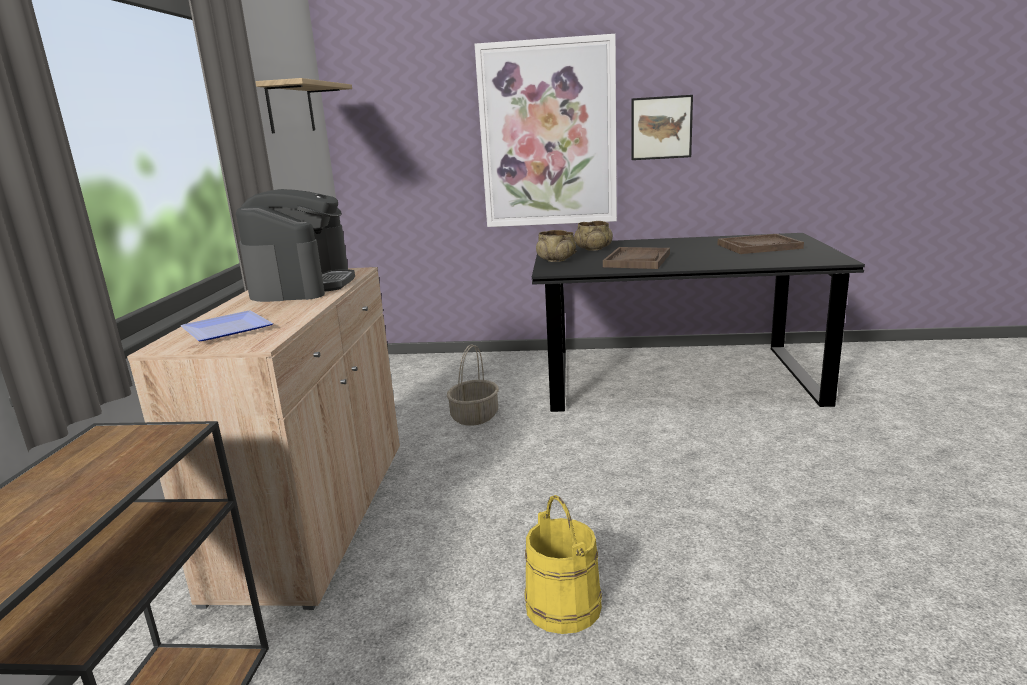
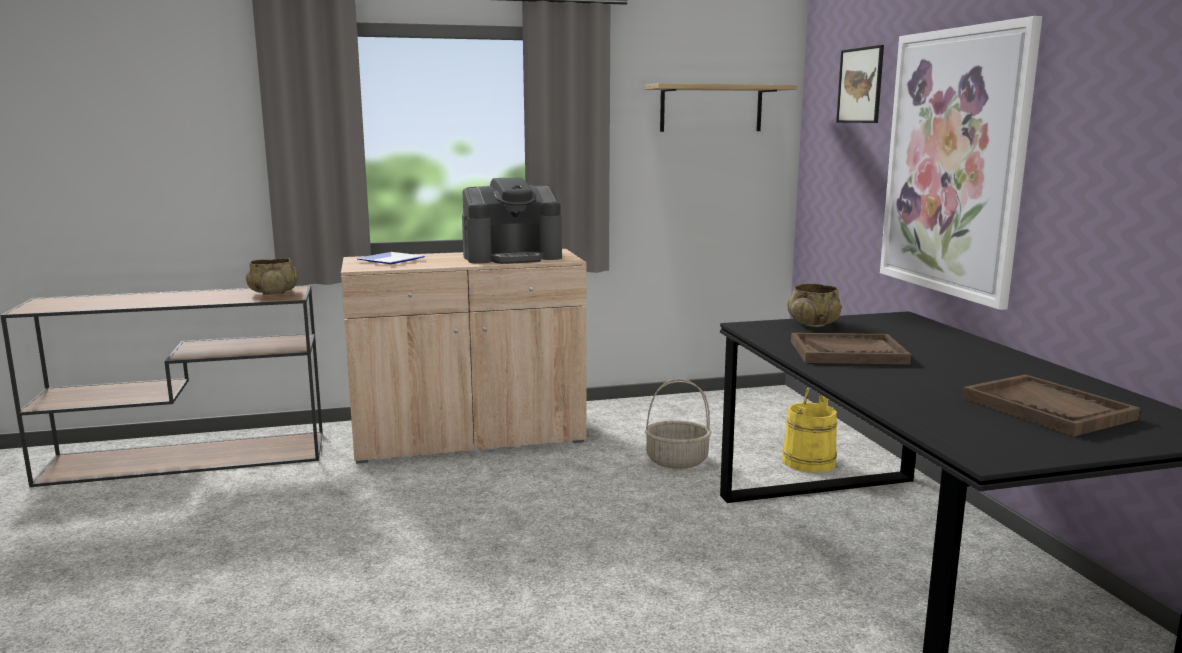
camera: 70 degrees right, 5 degrees down
yellow bucket [524,495,602,634] -> yellow bucket moved to [782,387,837,473]
beige bowl [574,221,613,251] -> beige bowl moved to [246,258,299,295]
picture [632,95,693,160] -> picture moved to [836,45,884,123]

